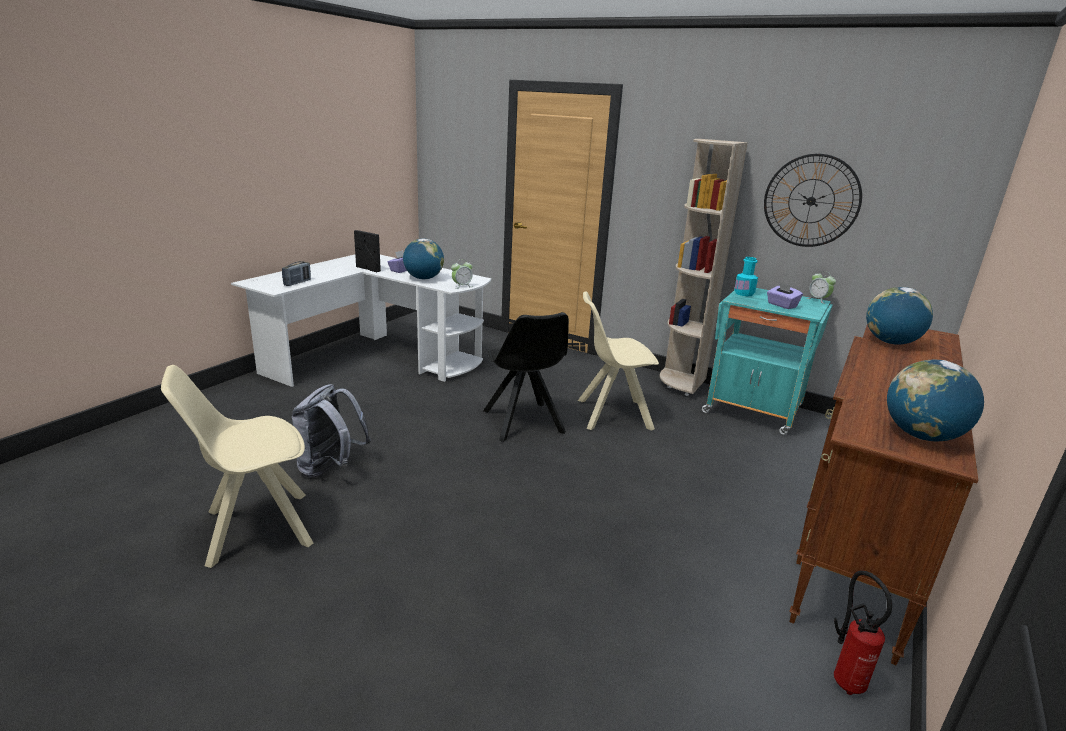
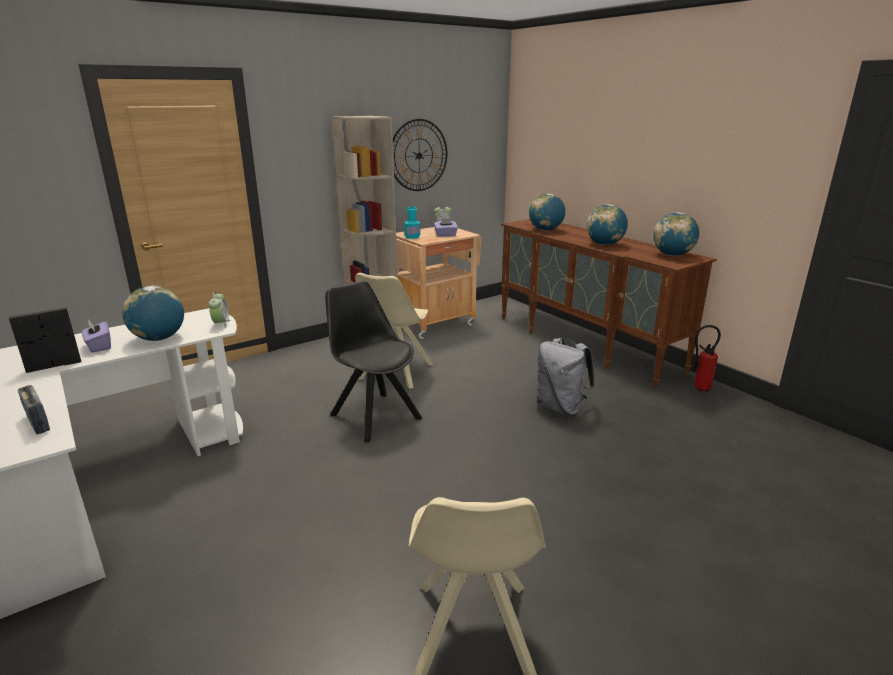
camera: 65 degrees left, 0 degrees up
grey backpack [292,384,371,478] -> grey backpack moved to [536,338,595,416]
black chair [483,312,569,442] -> black chair turned 135 degrees counterclockwise [325,281,422,442]
turquoise cart [702,288,833,435] -> brown cart [396,227,482,339]
none -> globe [587,204,628,245]

